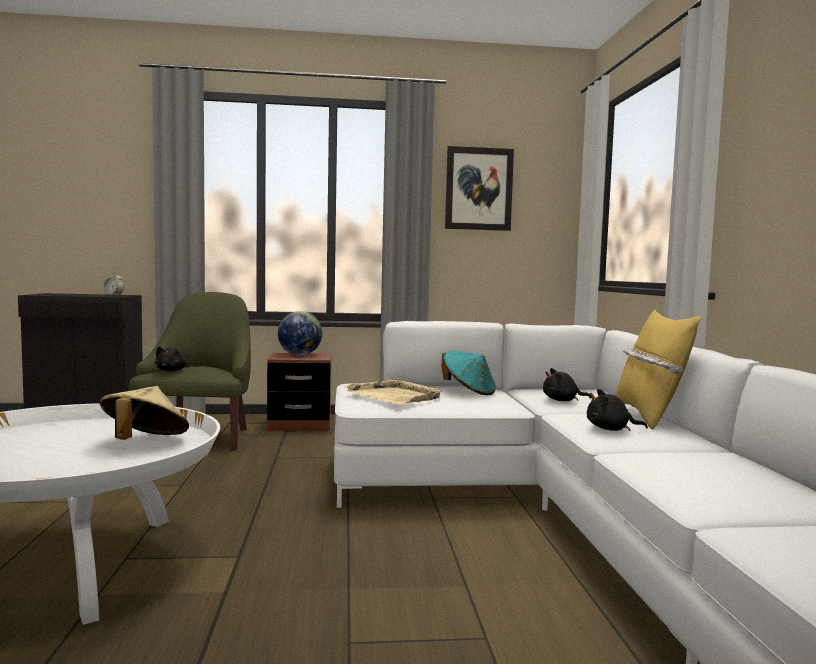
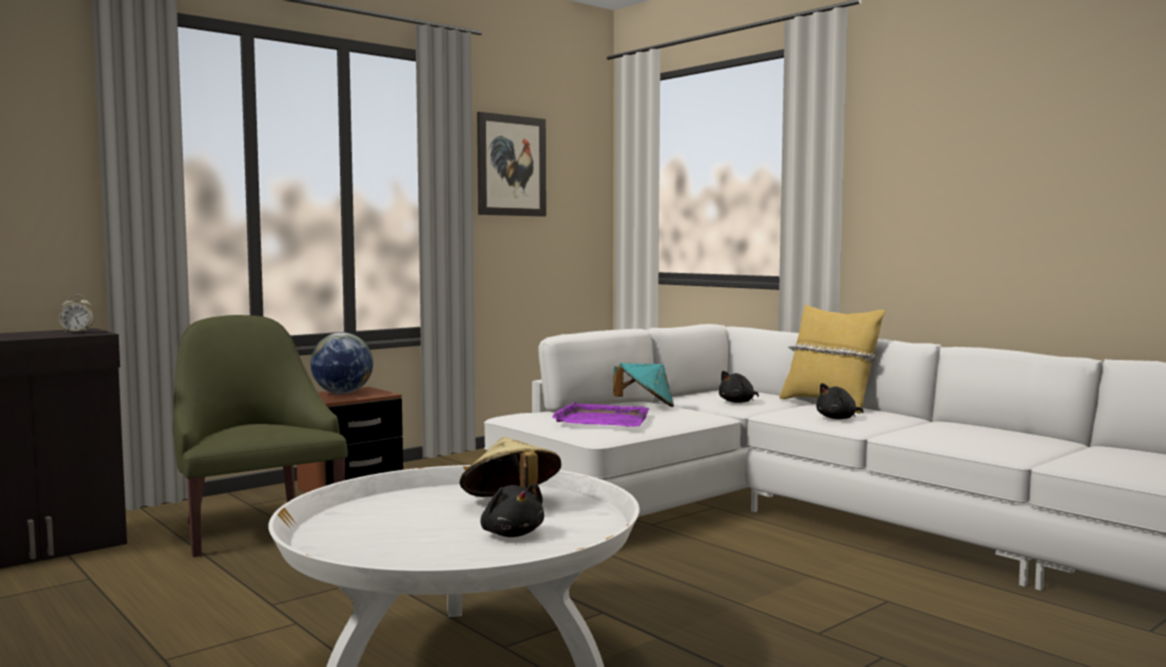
camera: 35 degrees left, 0 degrees up
black plush toy [155,346,187,371] -> black plush toy moved to [481,484,544,537]
beige tray [344,378,443,404] -> purple tray [552,402,649,427]

